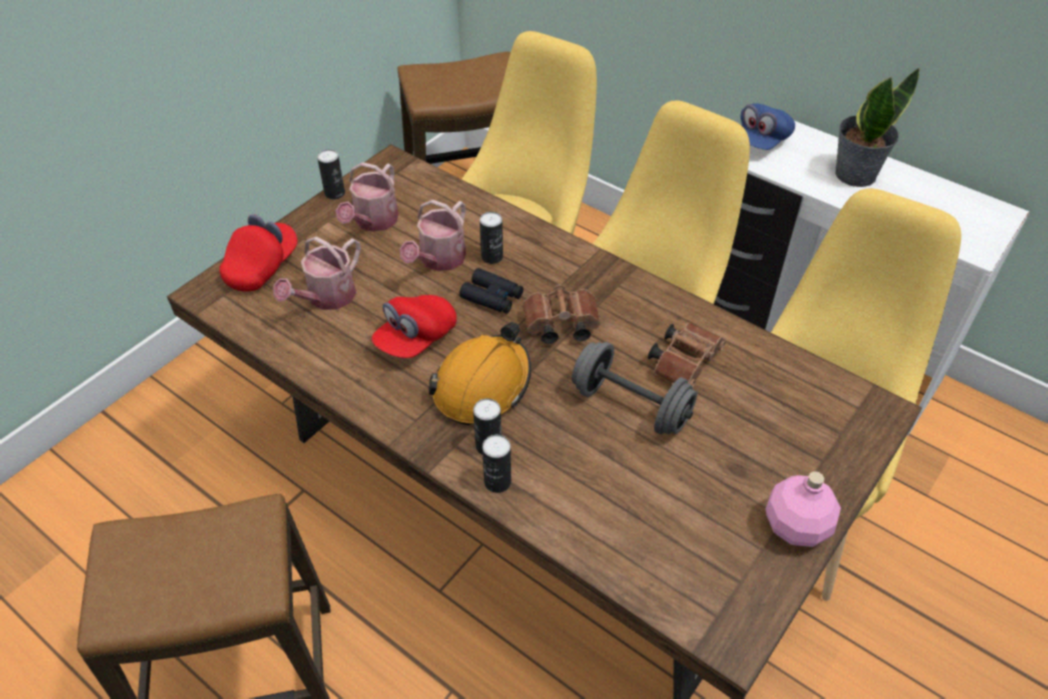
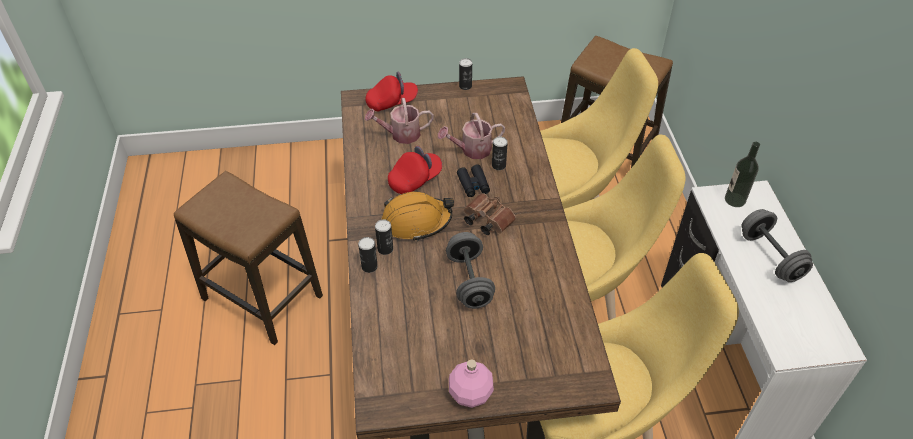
camera: 45 degrees right, 0 degrees up
watering can [336,162,399,232] -> none
red cap [372,295,457,358] -> red cap turned 150 degrees clockwise [388,146,442,194]
brown binoculars [648,323,726,387] -> none
blue cap [740,103,795,150] -> bottle [725,142,760,207]
potted plant [835,68,920,187] -> grey dumbbell [741,209,813,282]

